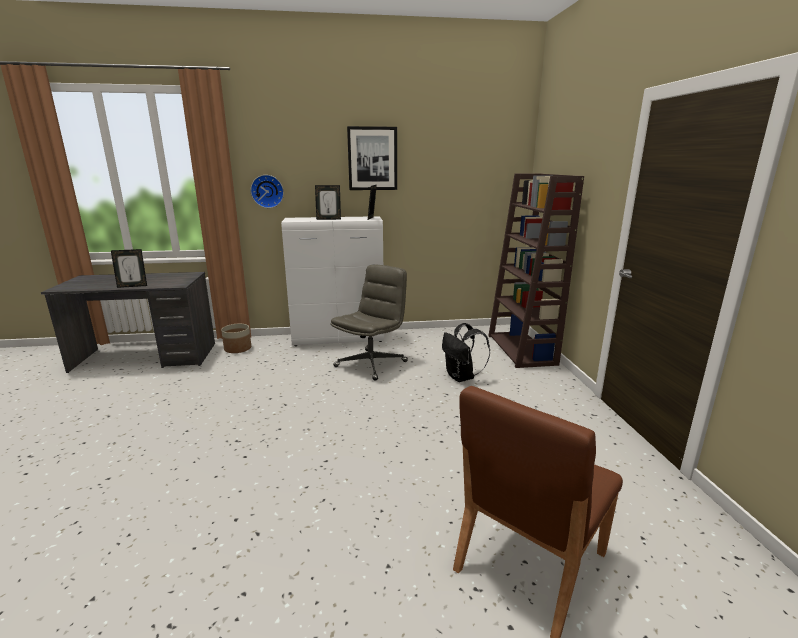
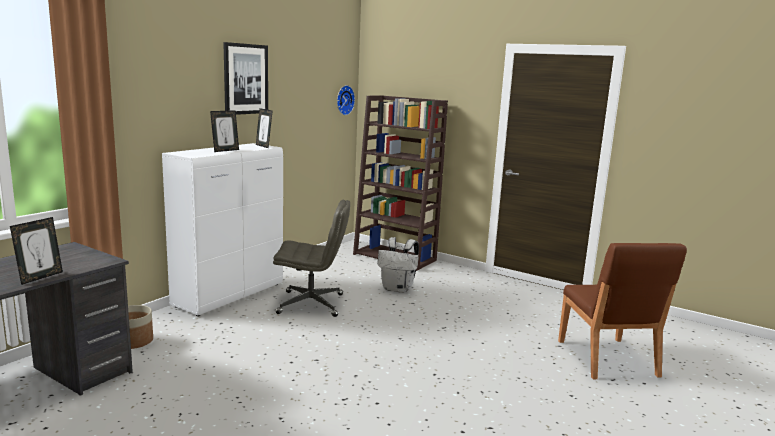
camera: 50 degrees left, 5 degrees down
wall clock [251,175,284,208] -> wall clock moved to [337,85,355,115]
grey office chair [330,264,408,380] -> grey office chair turned 105 degrees clockwise [273,200,350,317]
black backpack [442,323,490,382] -> white backpack [378,237,419,293]

